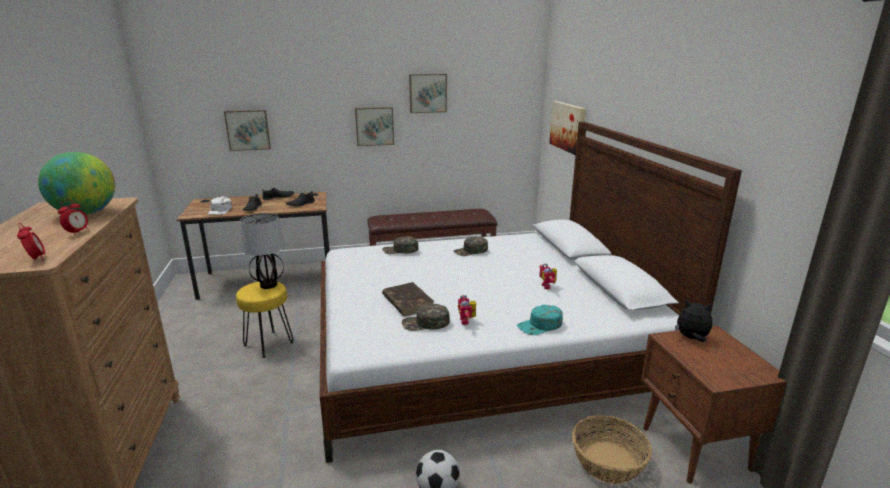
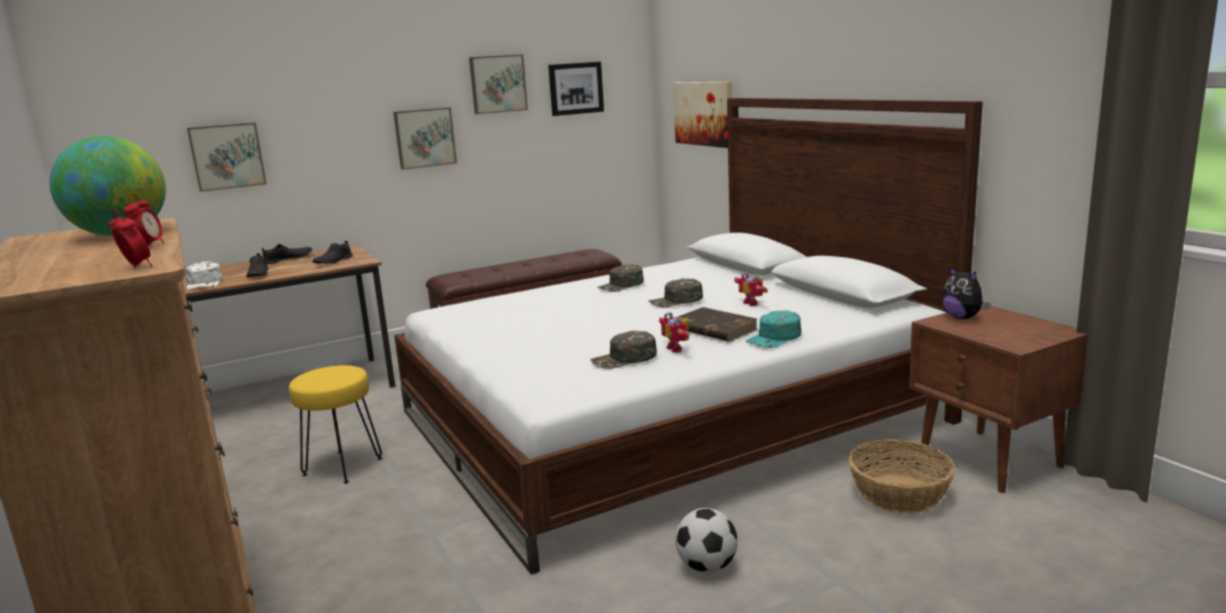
camera: 15 degrees left, 5 degrees down
table lamp [240,213,285,289] -> none
green cap [382,236,419,254] -> green cap moved to [649,278,703,307]
brown book [382,282,434,316] -> brown book moved to [675,307,758,342]
plush toy [675,300,712,342] -> plush toy turned 120 degrees counterclockwise [942,266,991,319]
none -> picture [548,62,604,116]

